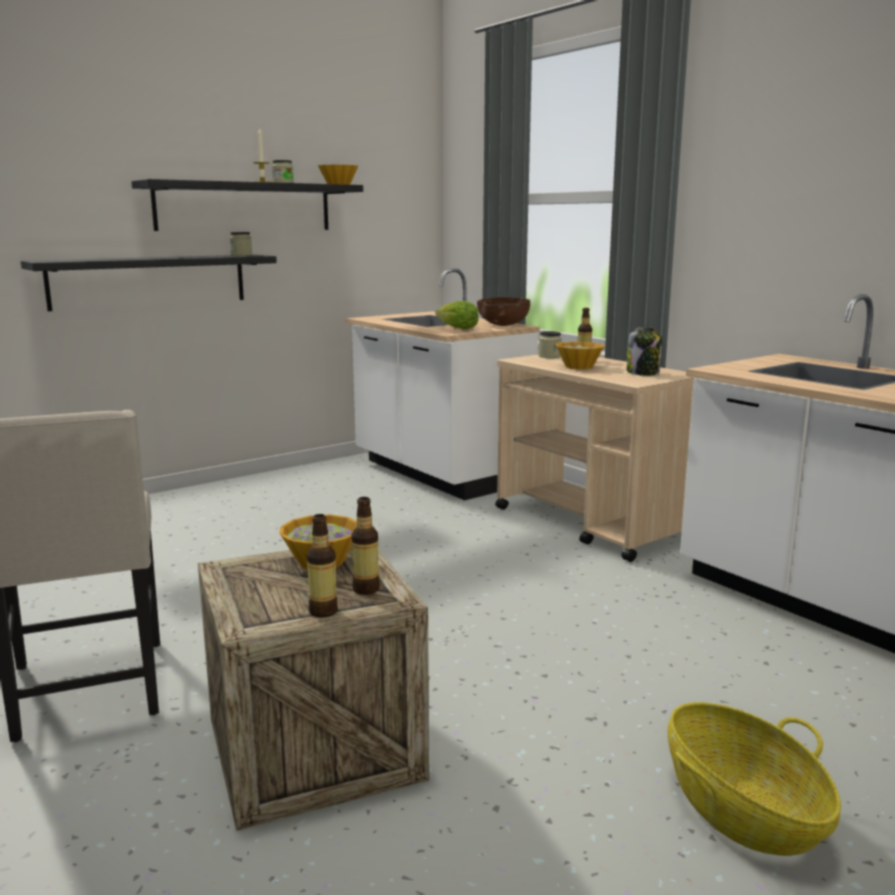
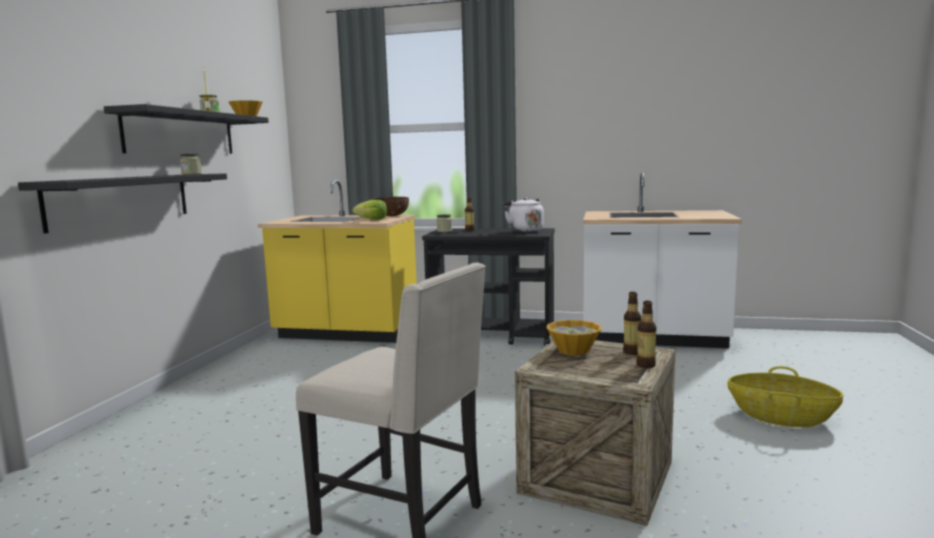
camera: 40 degrees left, 5 degrees down
white counter [345,268,540,500] -> yellow counter [258,180,417,343]
beige cart [495,355,694,562] -> black cart [422,228,555,346]
bowl [555,342,605,369] -> none
jar [627,327,662,376] -> white kettle [503,197,544,232]

